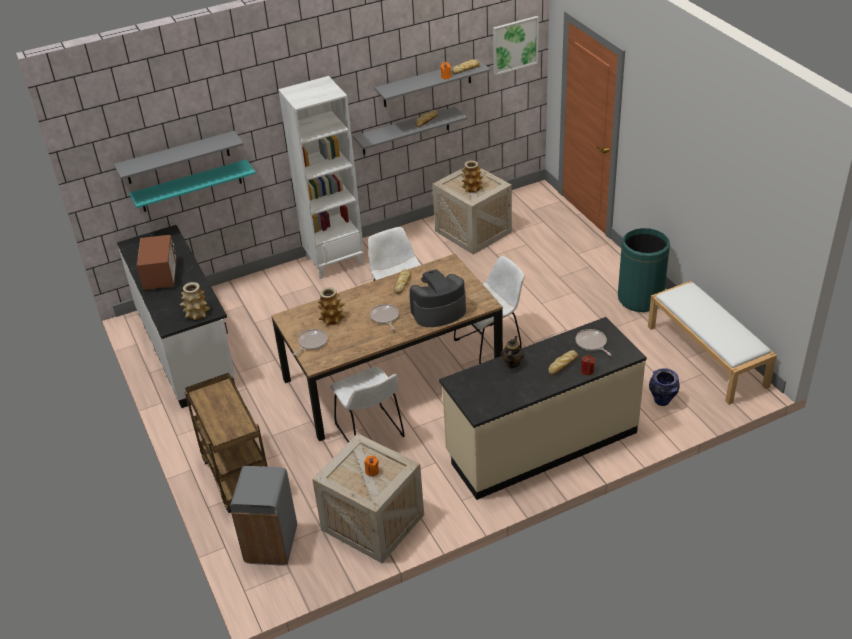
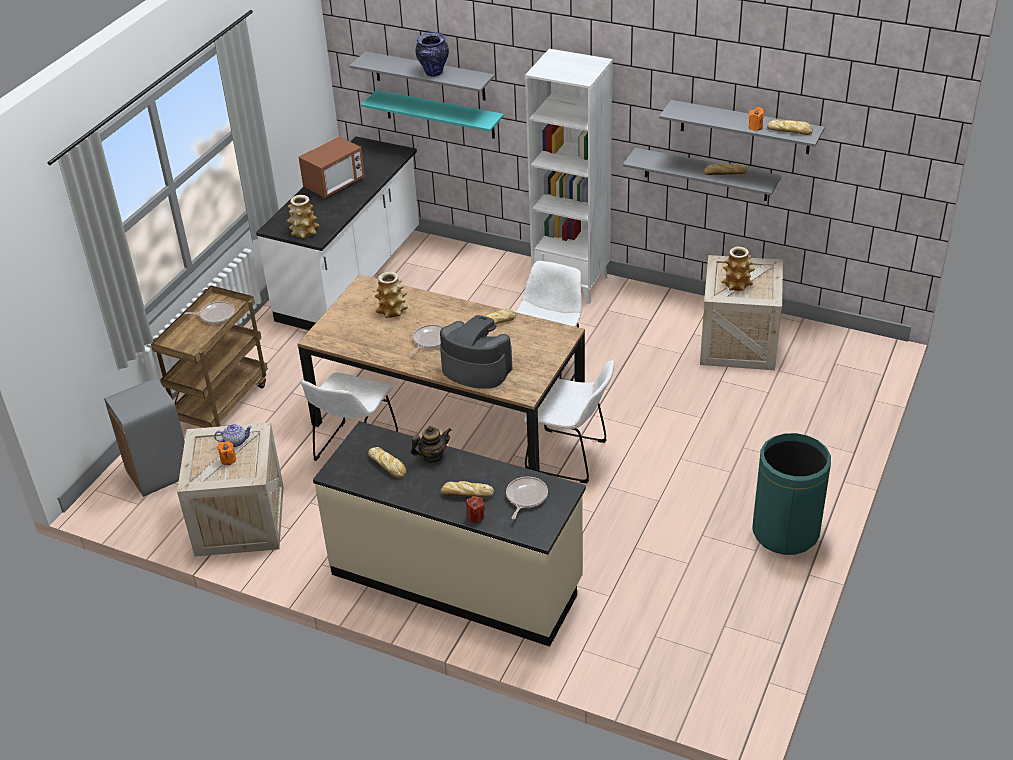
camera: 50 degrees right, 0 degrees up
frying pan [293,329,328,355] -> frying pan moved to [181,301,235,324]
picture [493,16,539,75] -> none
white bench [648,281,777,405] -> none
vase [649,368,680,406] -> vase moved to [416,32,449,77]
none -> teapot [214,424,252,447]
none -> bread [368,447,407,478]

